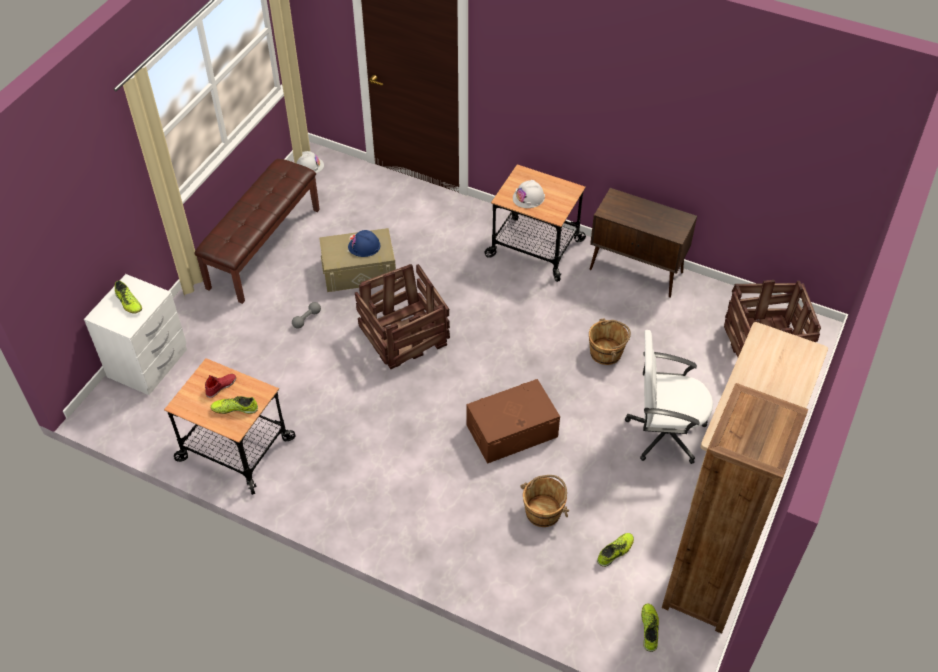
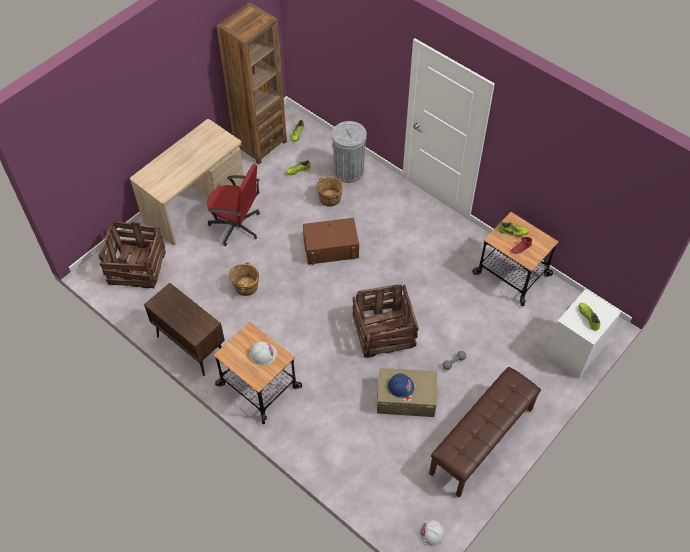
camera: 165 degrees left, 5 degrees up
white office chair [625,330,713,464] -> red office chair [207,164,260,246]
none -> grey trash can [332,121,367,183]

